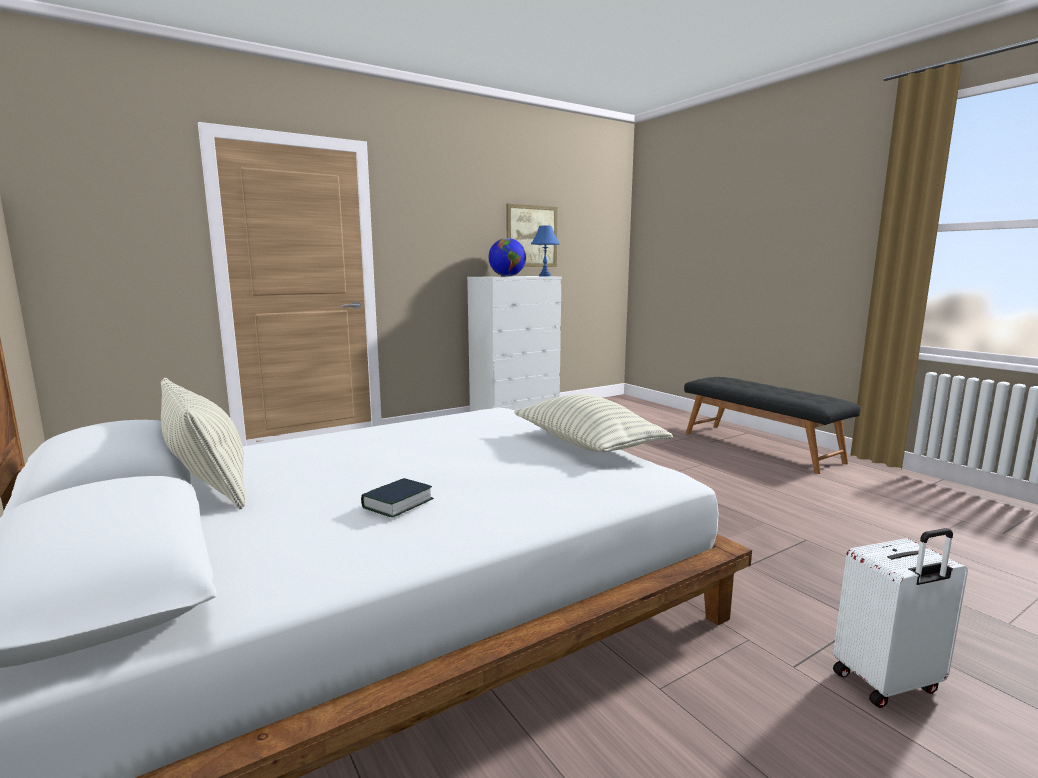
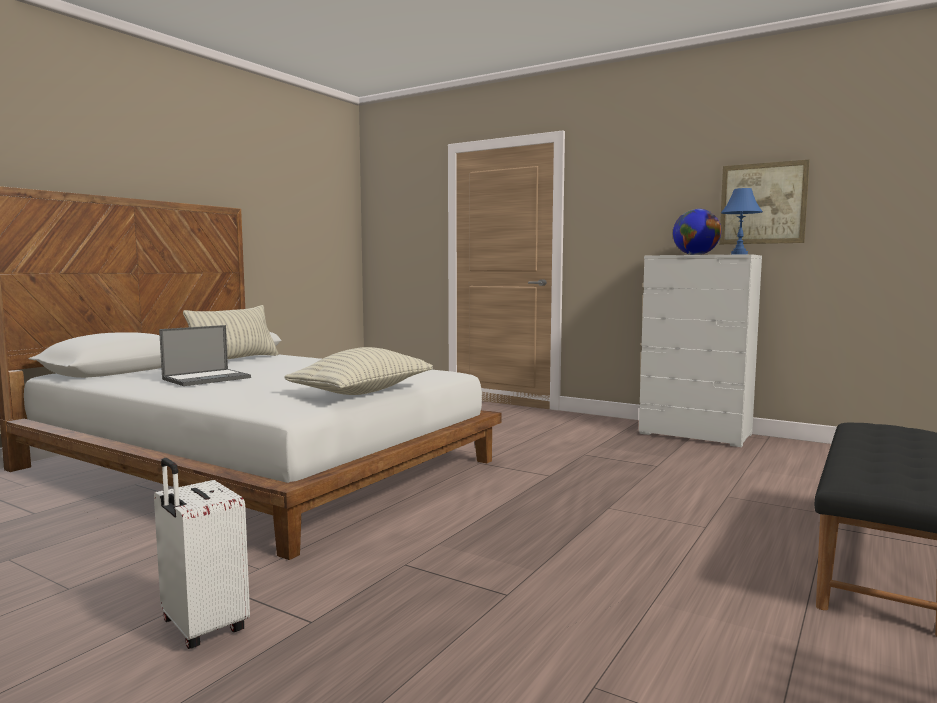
camera: 65 degrees right, 5 degrees down
book [361,478,434,518] -> laptop [159,325,251,386]

